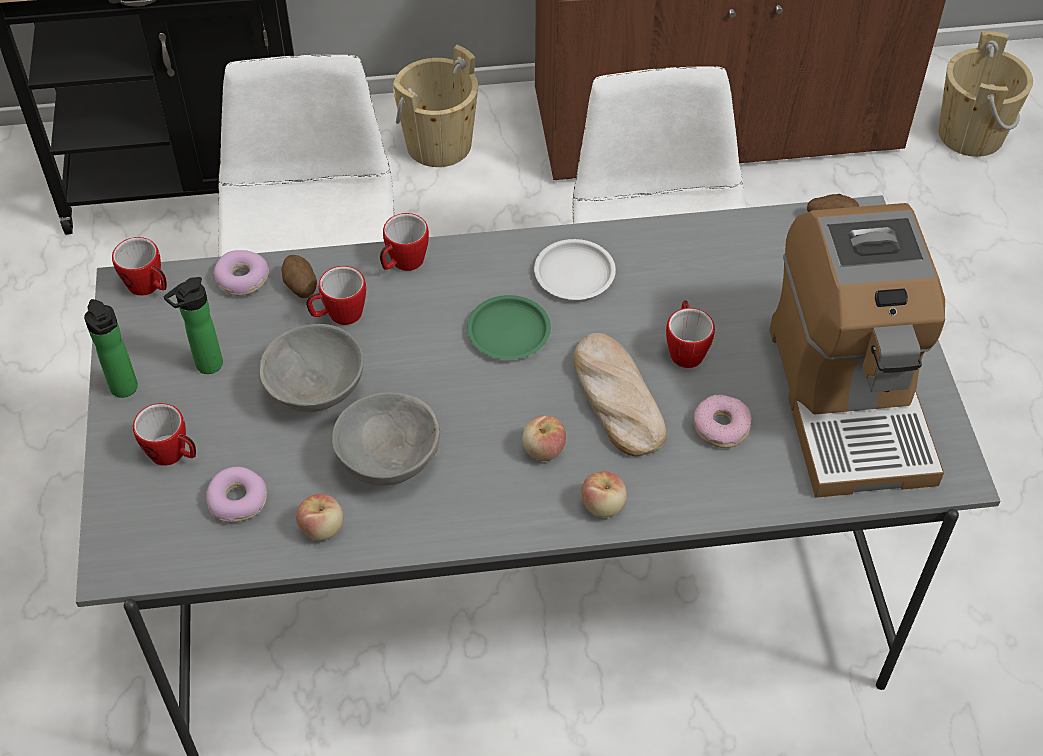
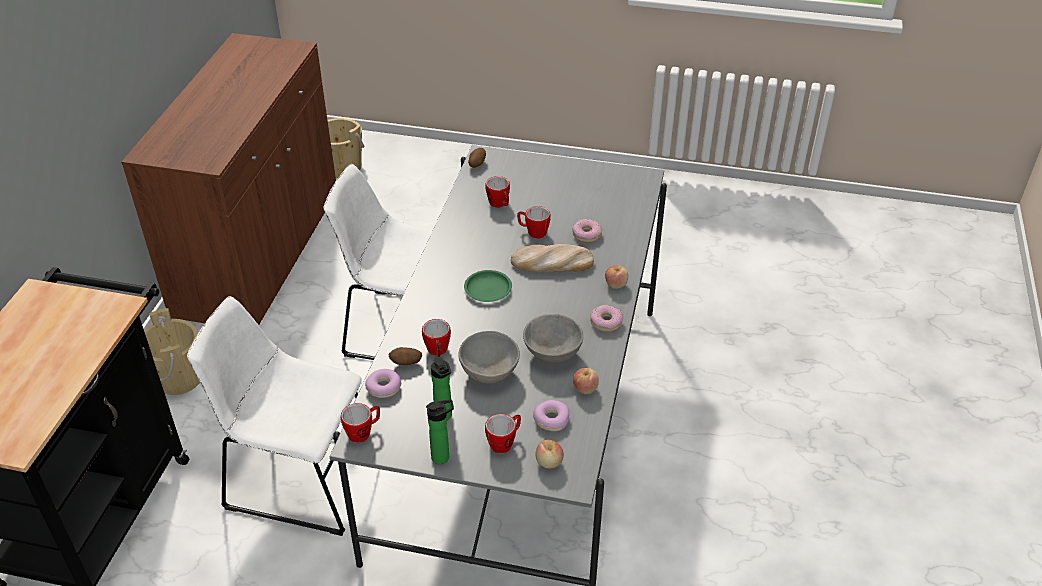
camera: 70 degrees left, 10 degrees down
mug [380,213,429,271] -> mug moved to [485,176,510,208]
apple [522,415,566,461] -> apple moved to [535,439,564,469]
white plate [534,239,616,300] -> none
coffee machine [769,203,945,498] -> none
none -> donut [590,305,623,332]

